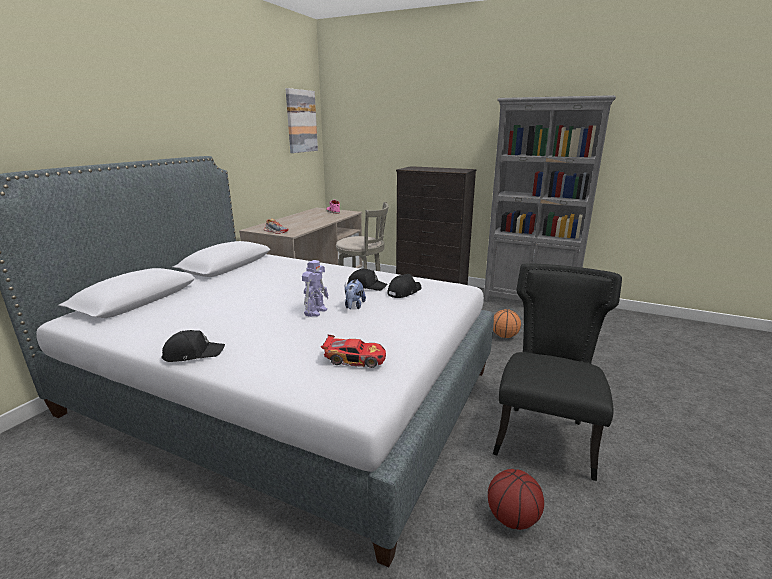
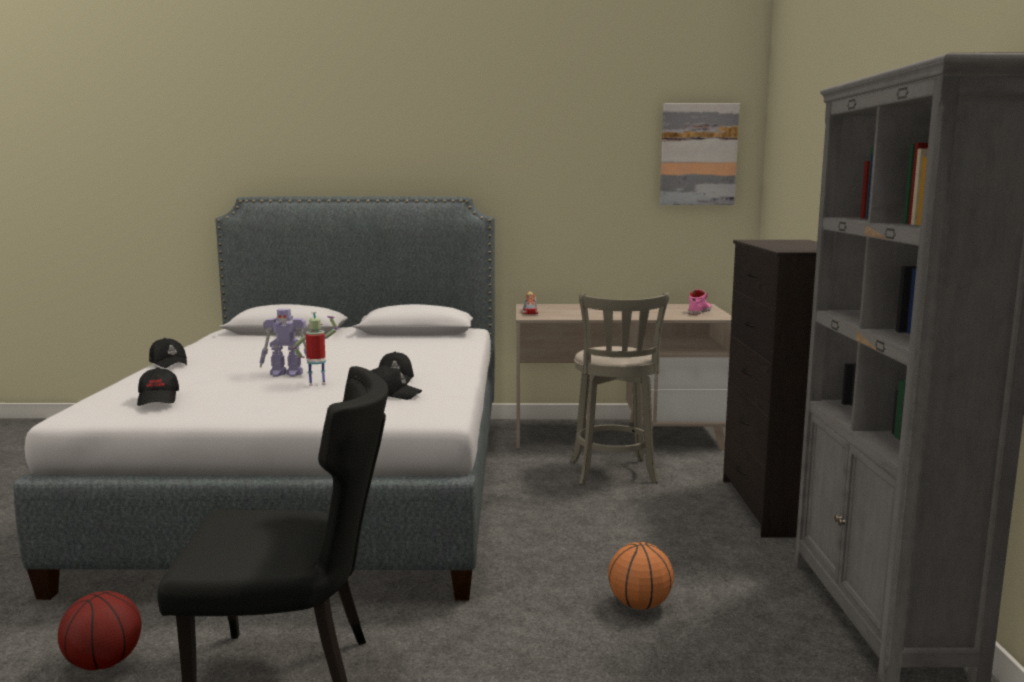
camera: 65 degrees right, 10 degrees down
toy car [321,335,386,368] -> black cap [137,367,179,406]
plush toy [345,279,366,309] -> toy robot [293,312,338,386]

